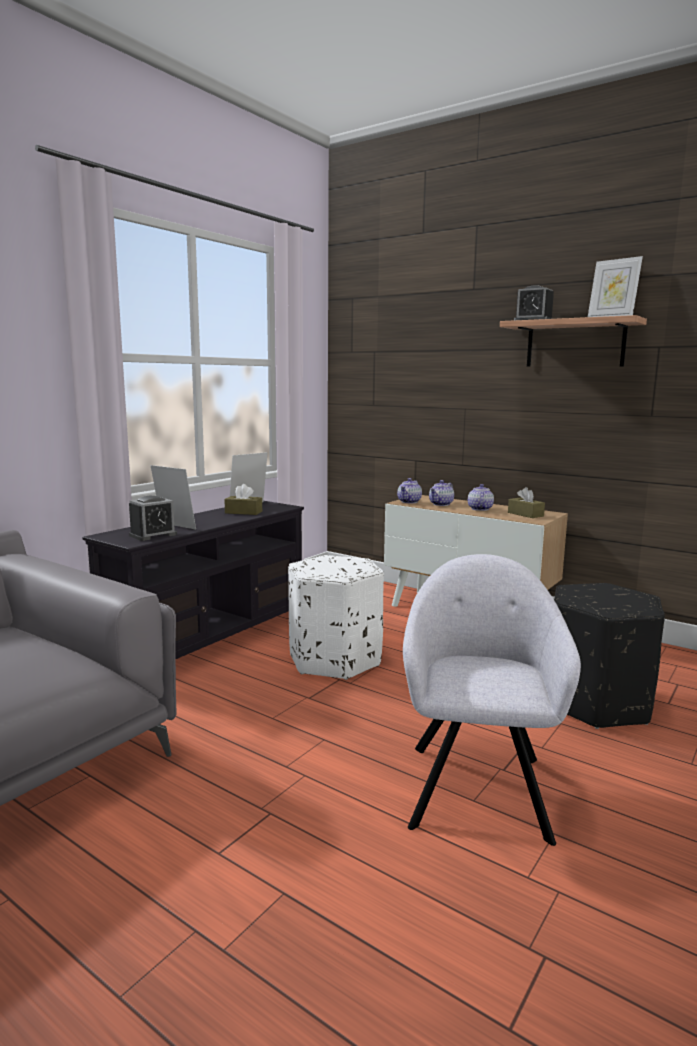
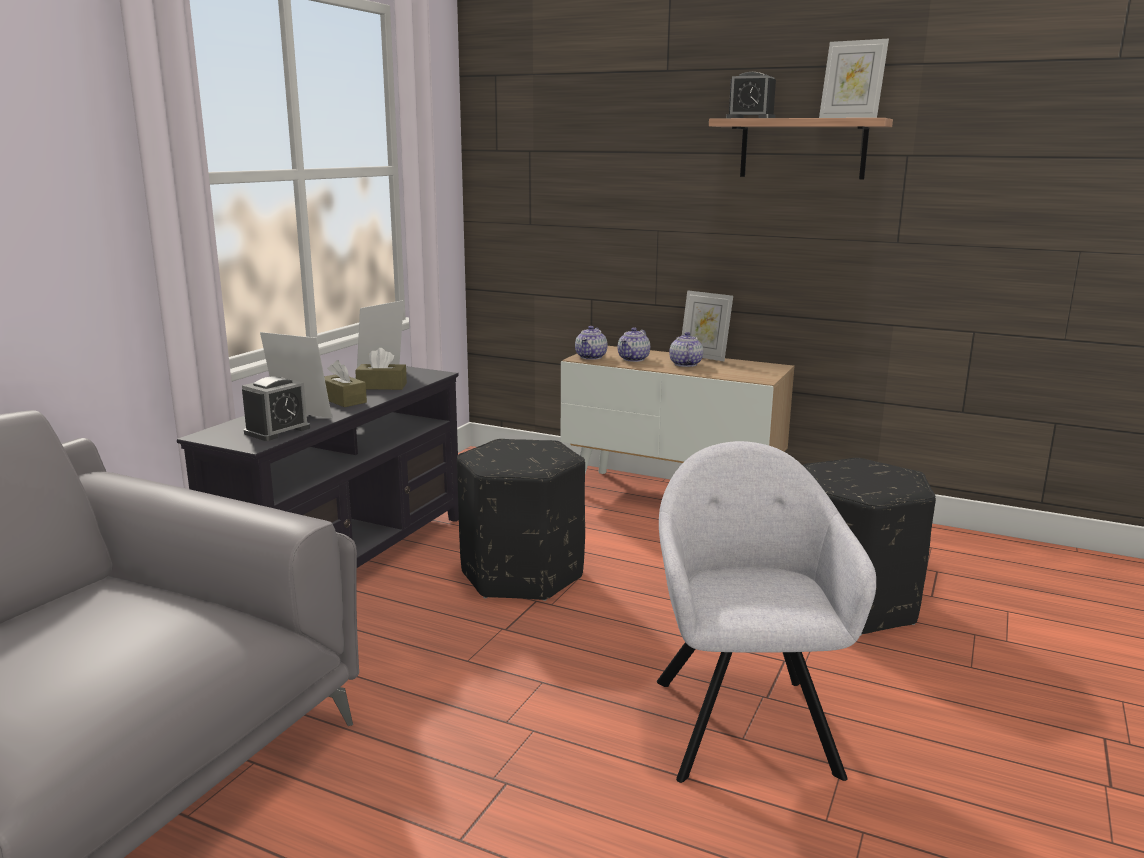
camera: 10 degrees left, 5 degrees up
white ottoman [288,555,384,680] -> black ottoman [457,439,585,601]
brown tissue box [508,487,545,518] -> brown tissue box moved to [324,360,367,407]
none -> picture frame [682,290,733,361]

